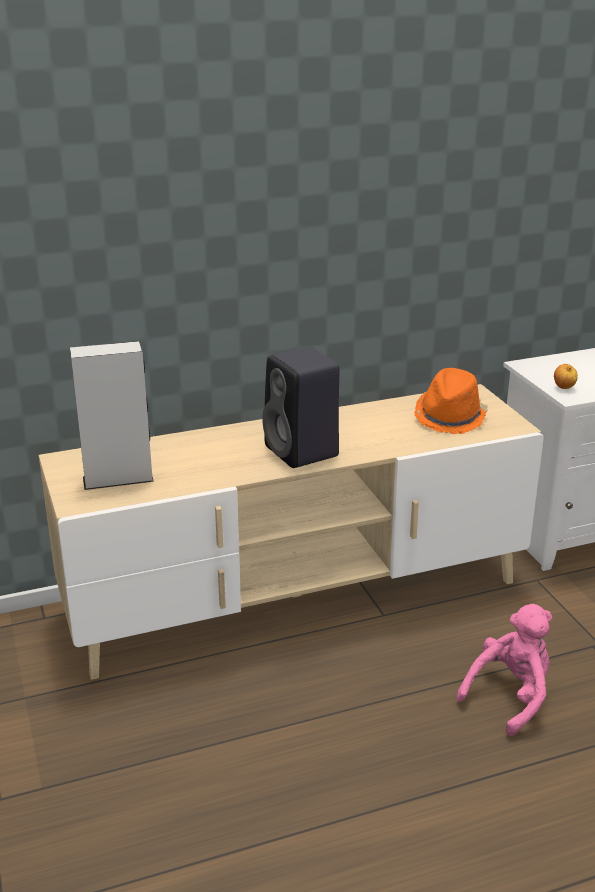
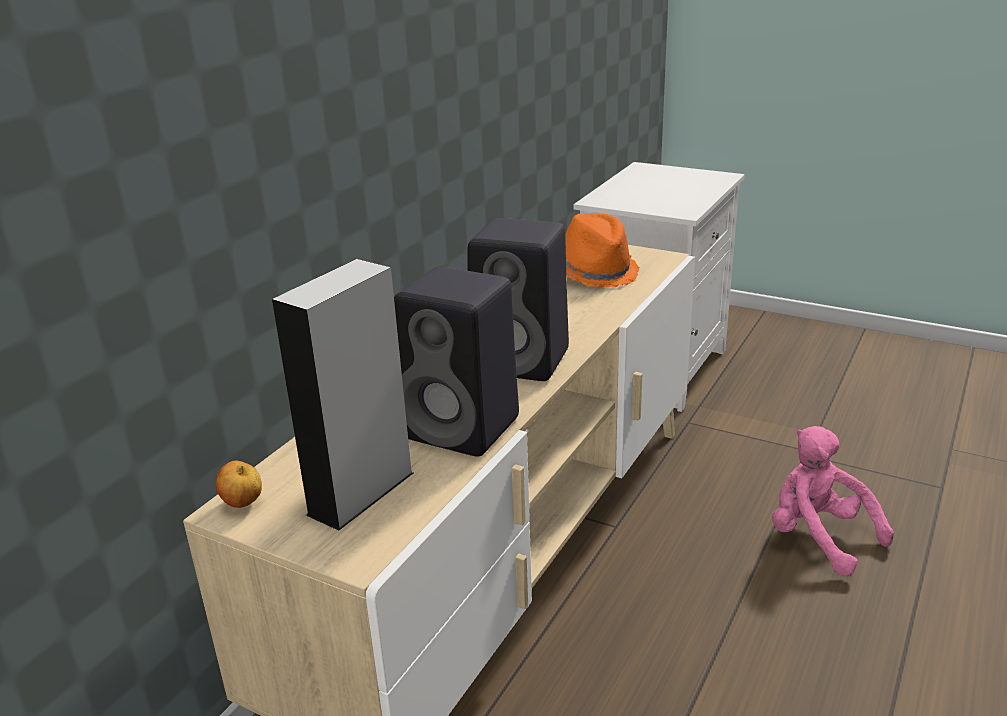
camera: 40 degrees left, 0 degrees up
pink plush toy [456,604,552,736] -> pink plush toy turned 45 degrees counterclockwise [772,426,894,576]
apple [554,364,578,389] -> apple moved to [216,461,262,508]
none -> black speaker [394,267,519,457]

